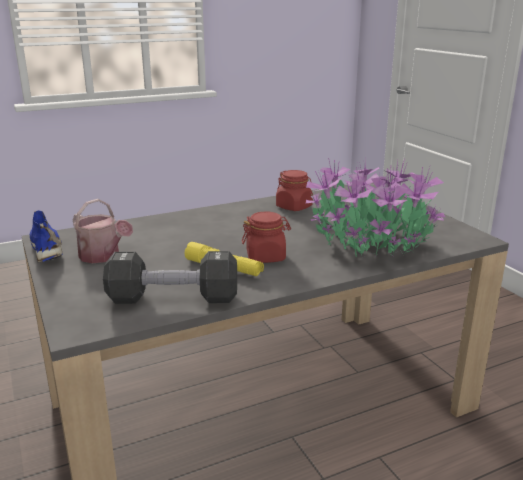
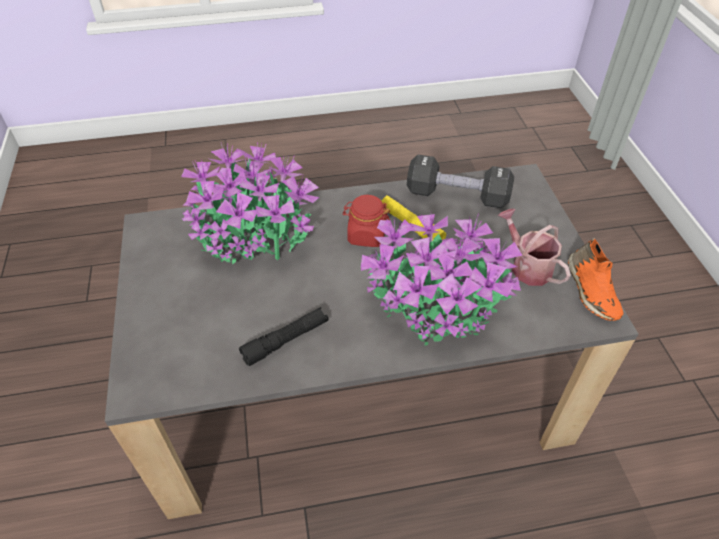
camera: 165 degrees left, 25 degrees up
blue shoe [30,210,63,263] -> orange shoe [568,238,624,321]
red jar [276,170,313,211] -> black flashlight [239,307,328,366]
none -> potted plant [361,212,522,346]

